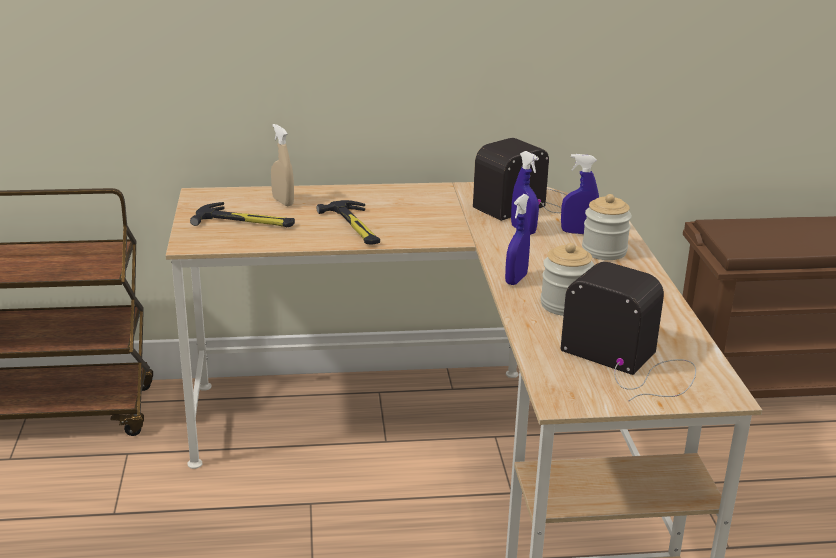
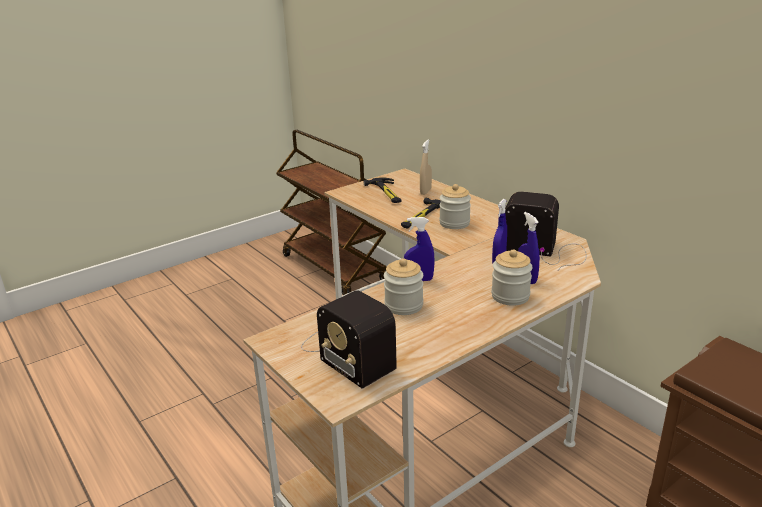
camera: 60 degrees right, 0 degrees up
radio [561,262,696,401] -> radio turned 135 degrees clockwise [301,291,397,389]
none -> jar [439,184,471,229]

